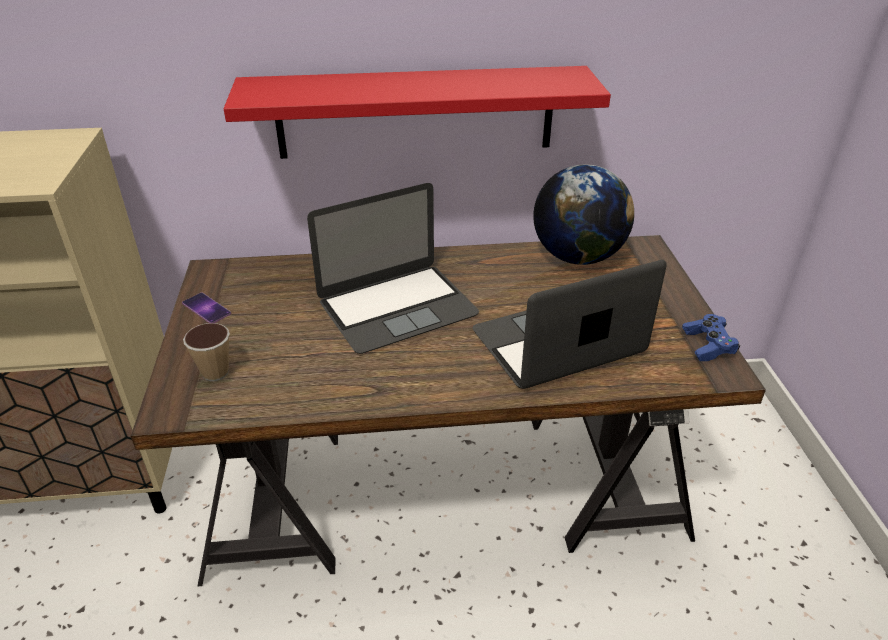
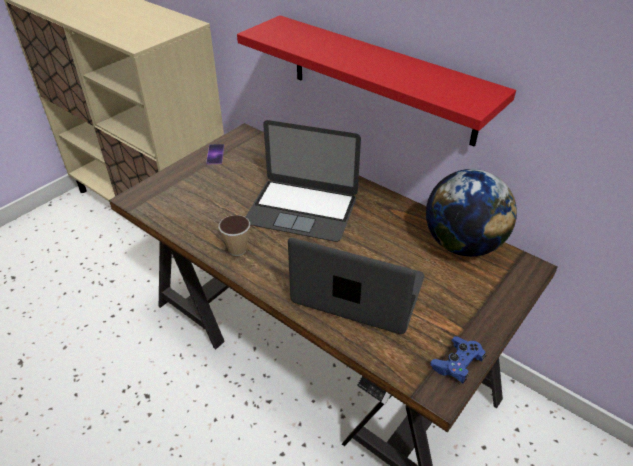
camera: 45 degrees right, 5 degrees up
cup [183,323,230,381] -> cup moved to [218,215,250,256]

